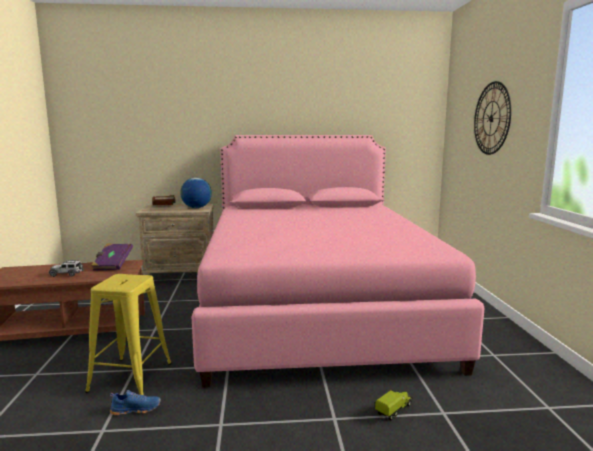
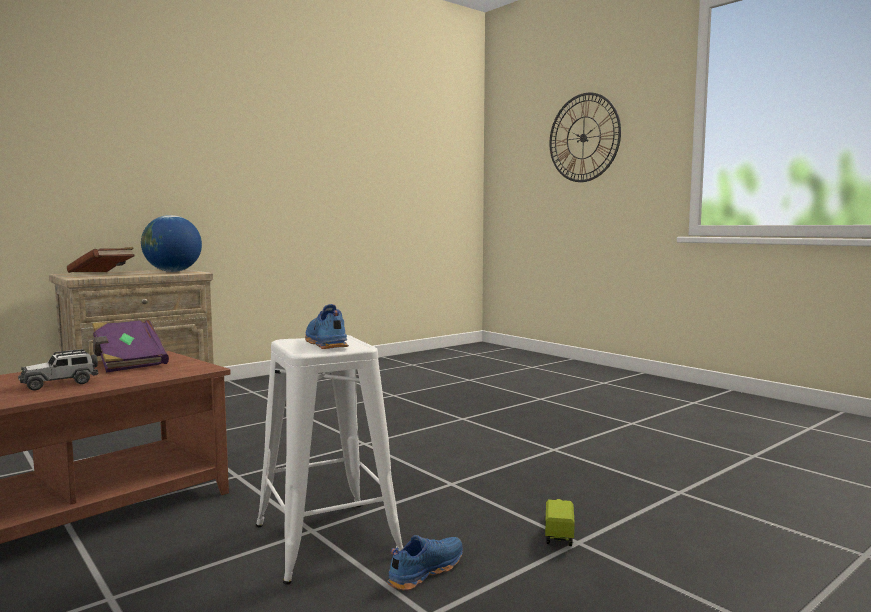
camera: 35 degrees left, 5 degrees down
yellow stool [85,274,172,395] -> white stool [256,335,403,585]
pink bed [192,135,485,388] -> none
toy truck [375,390,413,420] -> toy truck moved to [545,499,575,546]
none -> blue shoe [305,304,349,349]

